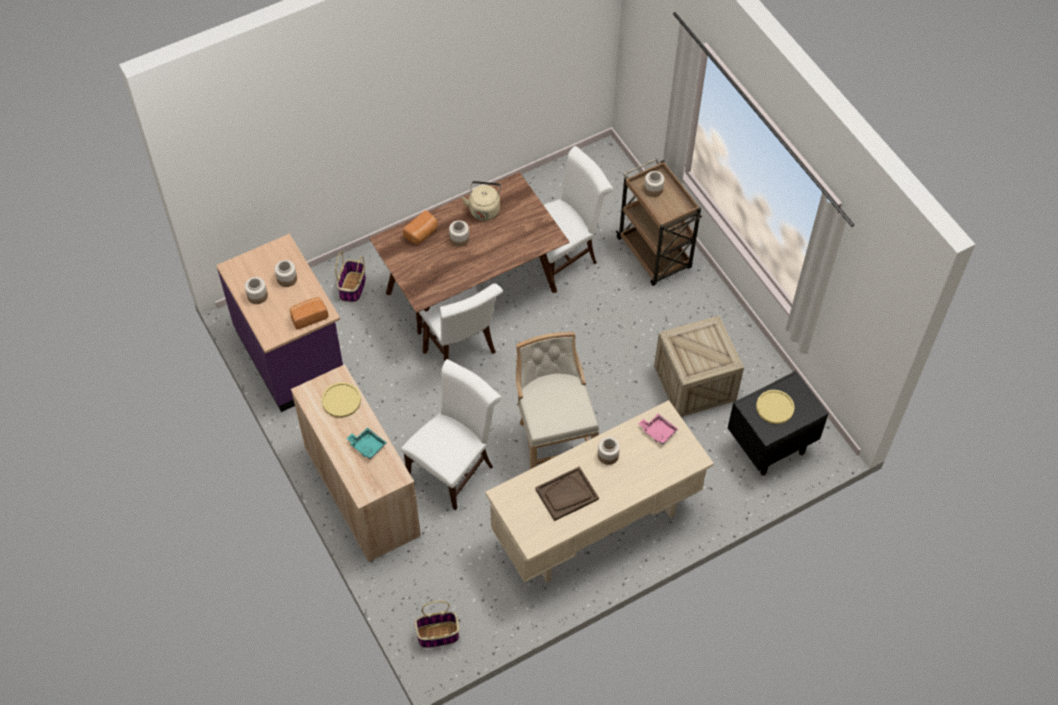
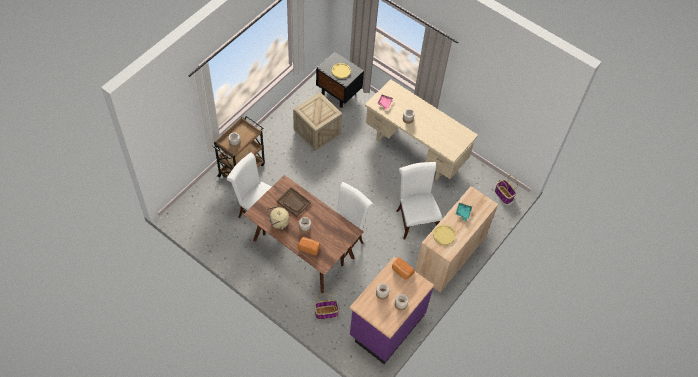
camera: 115 degrees left, 0 degrees up
white chair [401,359,501,510] -> white chair turned 60 degrees clockwise [396,162,442,240]
beige stool [516,332,599,469] -> none
brown tray [535,466,599,521] -> brown tray moved to [276,187,311,217]

